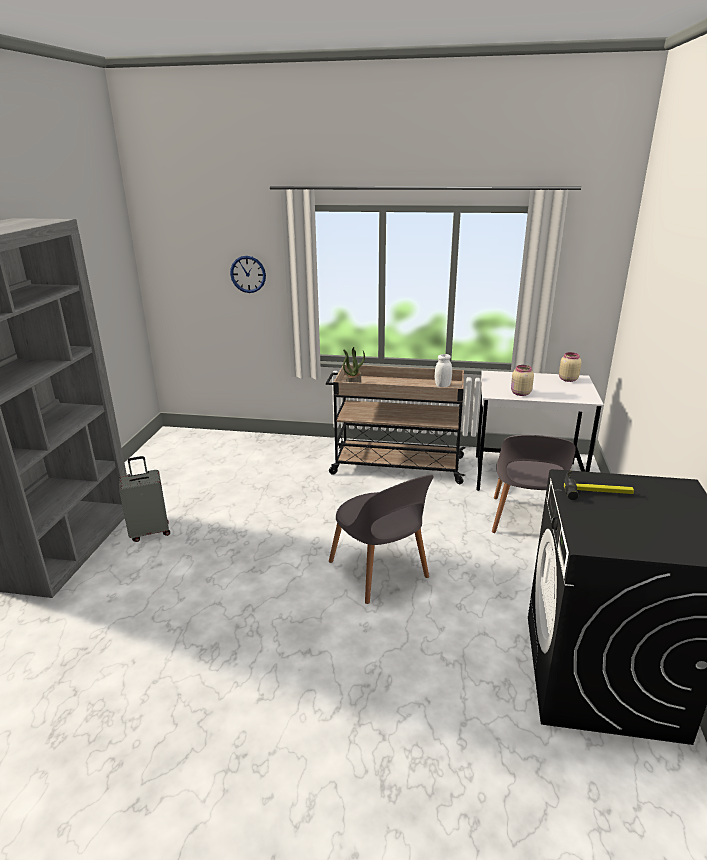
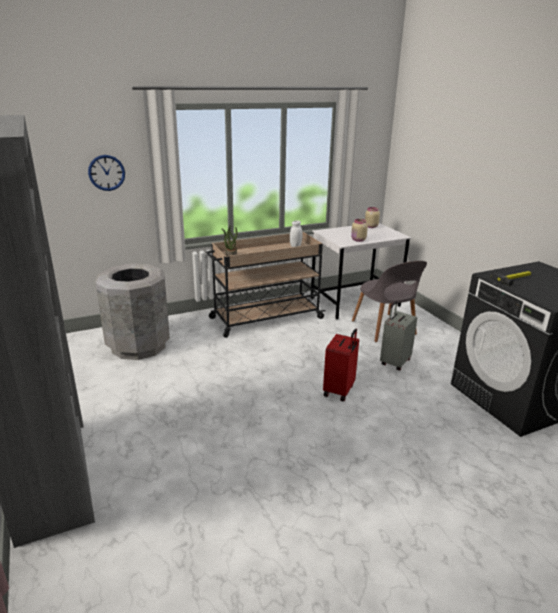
camera: 35 degrees left, 0 degrees up
grey suitcase [119,456,170,542] -> grey suitcase moved to [380,301,417,370]
grey chair [329,475,434,604] -> red suitcase [323,328,359,401]
none -> grey trash can [95,264,170,360]

